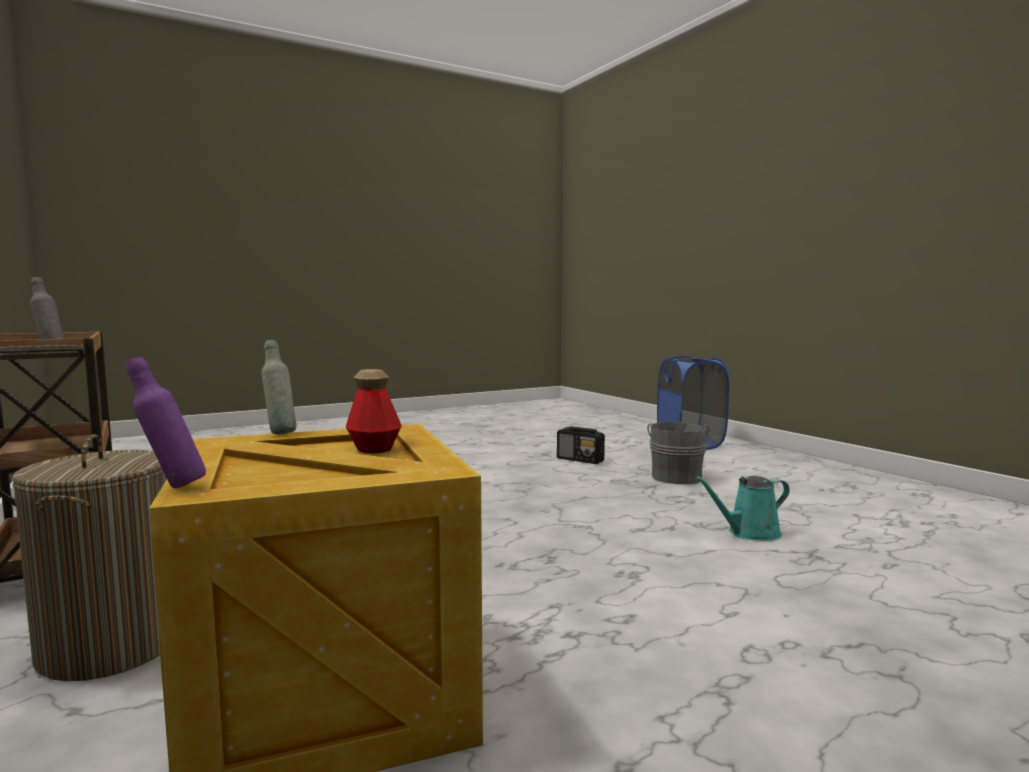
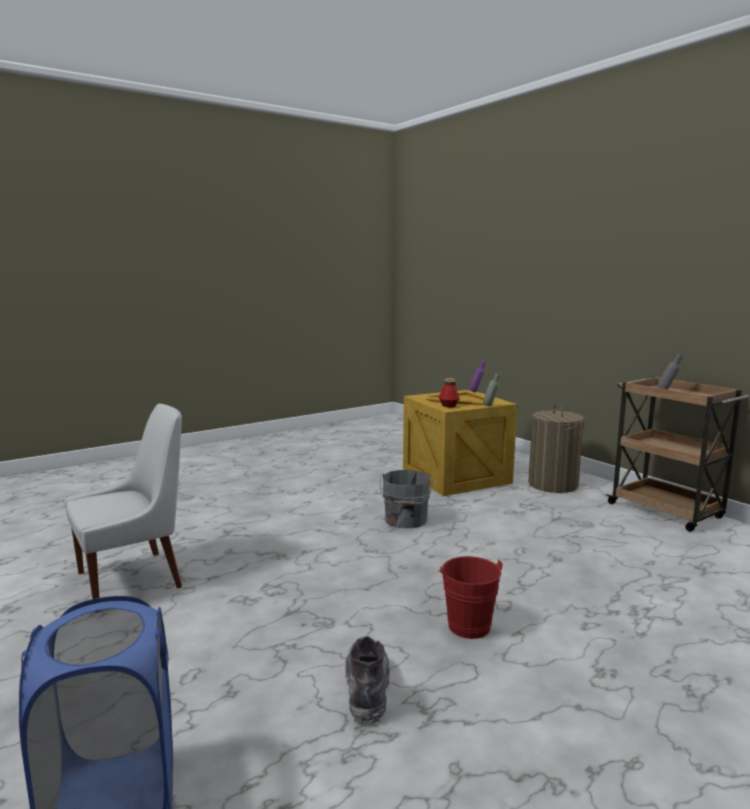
camera: 175 degrees right, 5 degrees up
radio [557,426,605,464] -> grey boot [345,636,390,724]
grey bucket [647,422,709,484] -> grey bucket moved to [380,470,433,528]
turquoise watering can [695,476,790,541] -> none
none -> white chair [65,403,182,599]
none -> red bucket [438,556,503,639]

